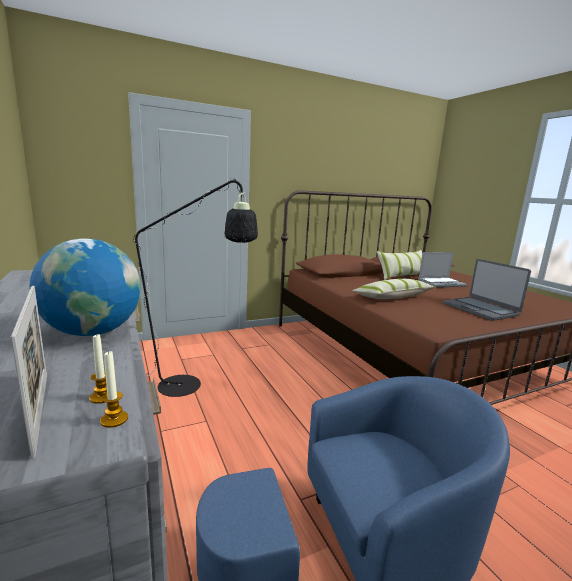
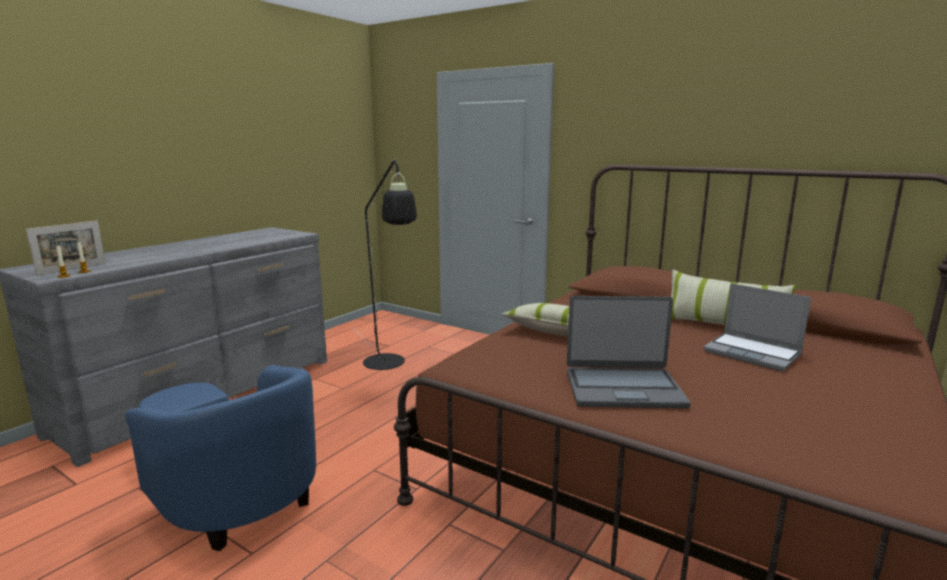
camera: 60 degrees right, 0 degrees up
globe [30,238,141,336] -> none
laptop [443,259,531,321] -> laptop turned 120 degrees counterclockwise [567,296,690,408]

